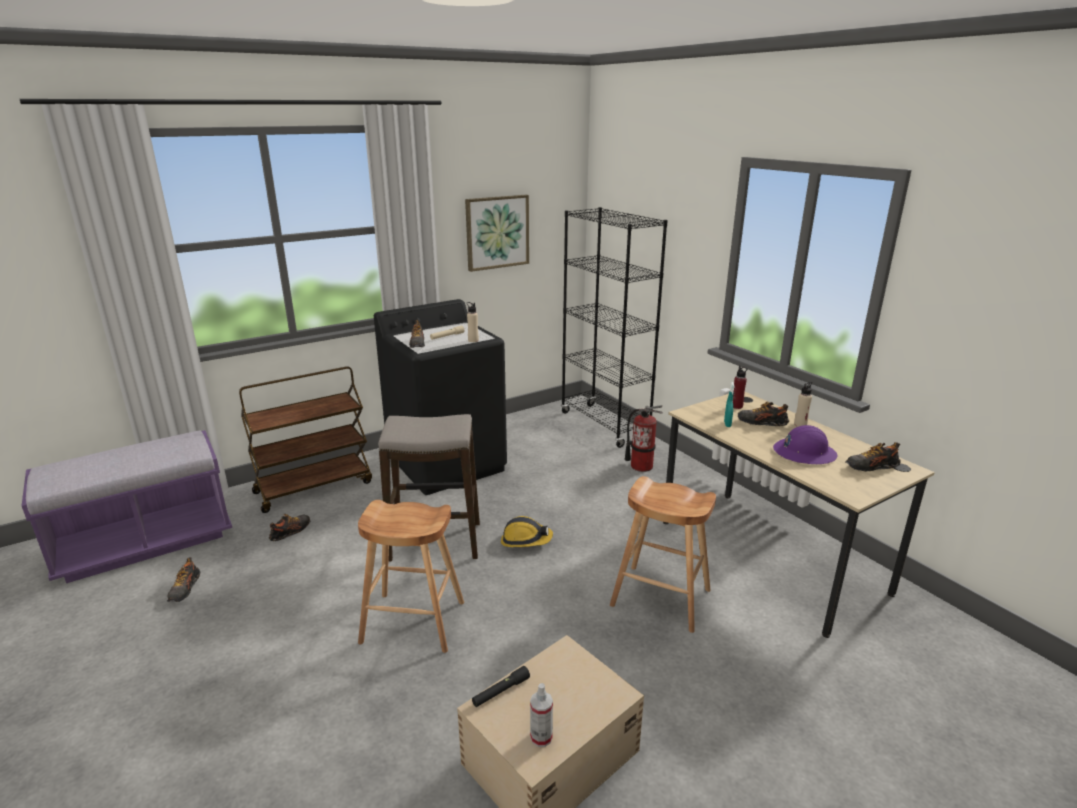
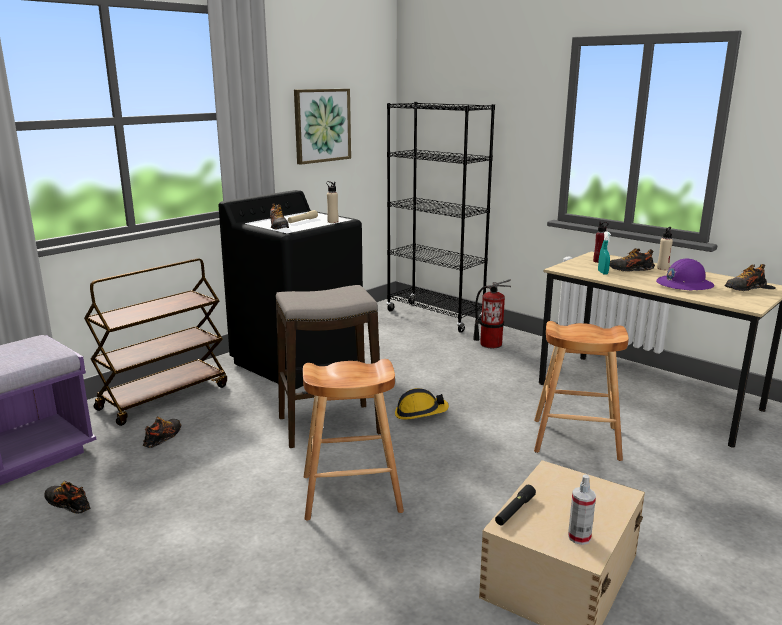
camera: 15 degrees left, 5 degrees down
shoe [167,557,201,602] -> shoe turned 135 degrees clockwise [44,481,90,514]

